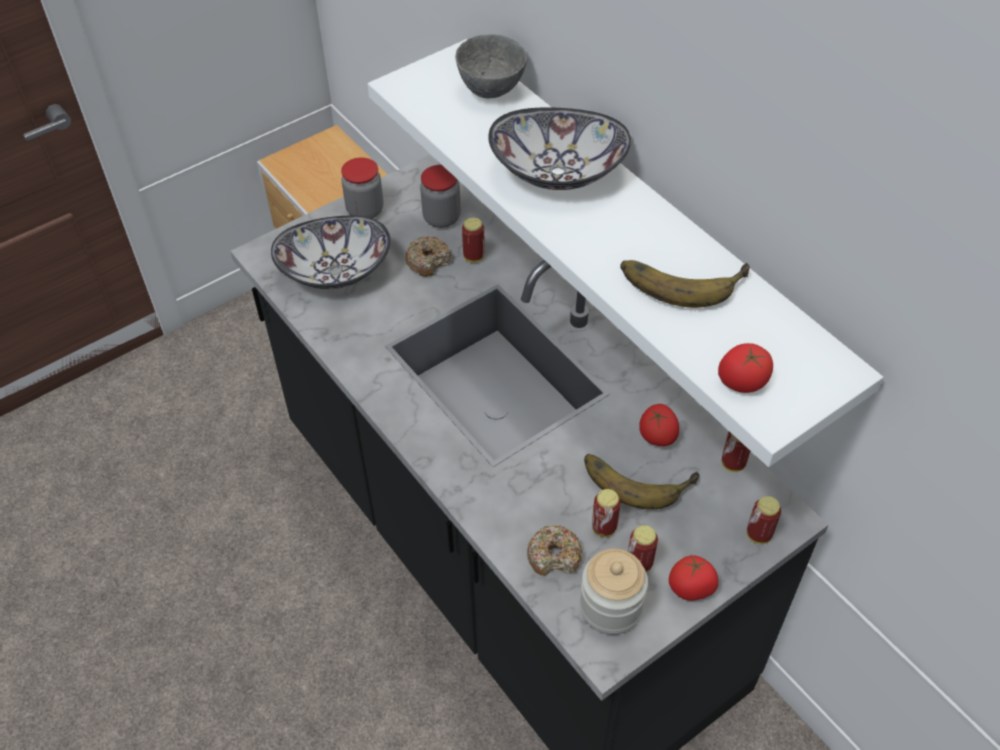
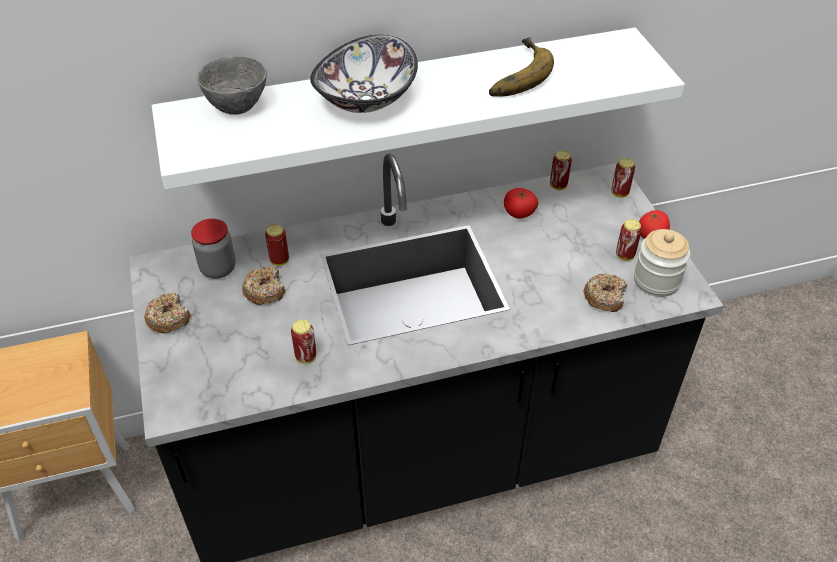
camera: 70 degrees left, 5 degrees down
bowl [271,216,391,289] -> none
jar [341,157,383,219] -> donut [144,292,190,333]
banana [584,454,699,510] -> none
can [592,489,621,537] -> can moved to [291,319,316,364]
tomato [718,343,773,393] -> none

